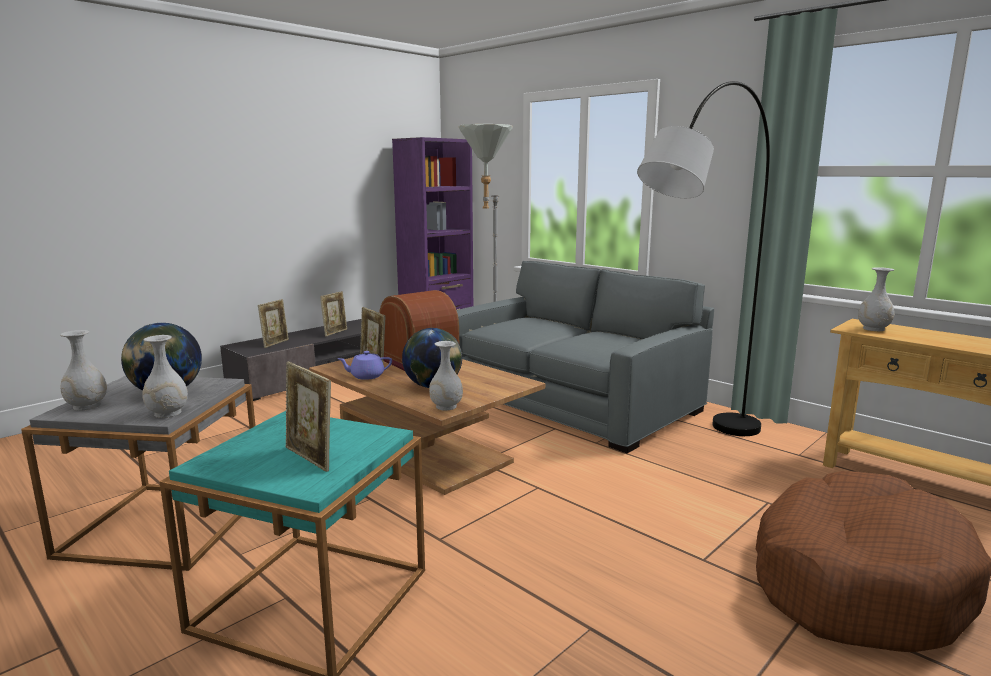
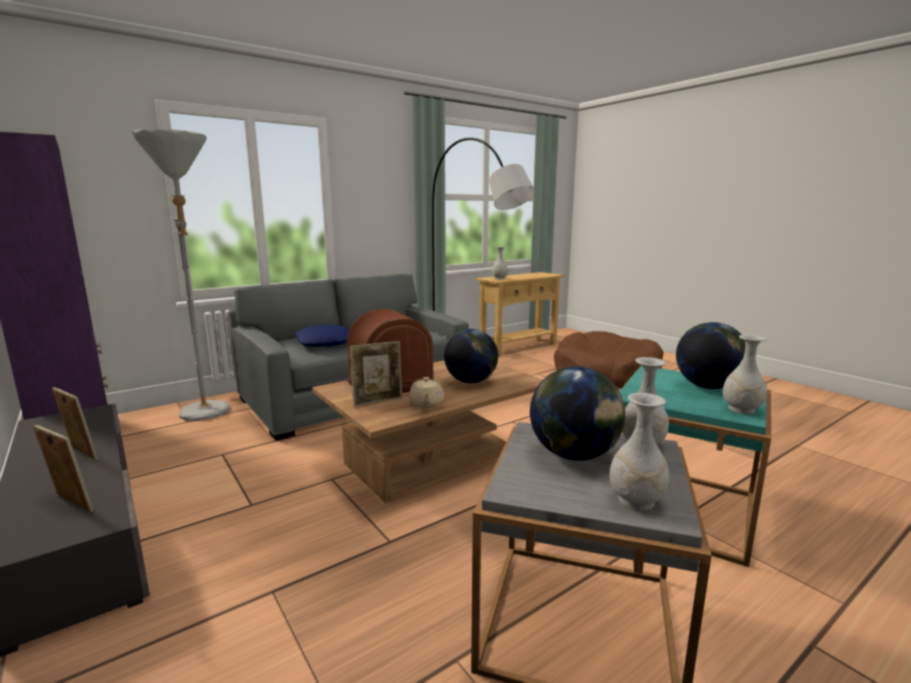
camera: 80 degrees left, 0 degrees up
picture frame [285,362,331,472] -> globe [676,322,745,389]
purple teapot [337,351,392,380] -> beige teapot [409,377,444,408]
white vase [429,341,463,411] -> white vase moved to [723,335,767,414]
none -> blue pillow [295,325,349,347]

